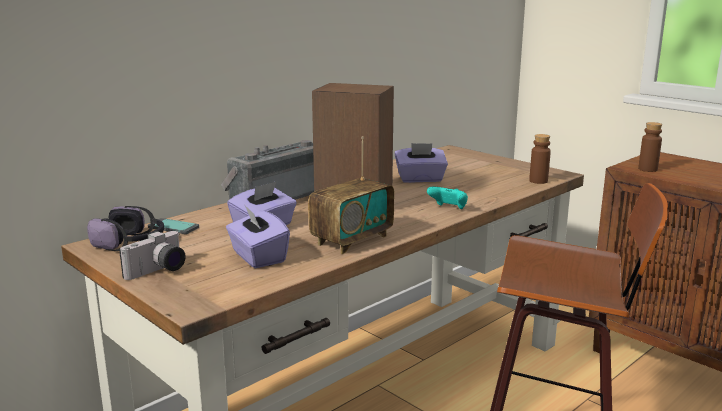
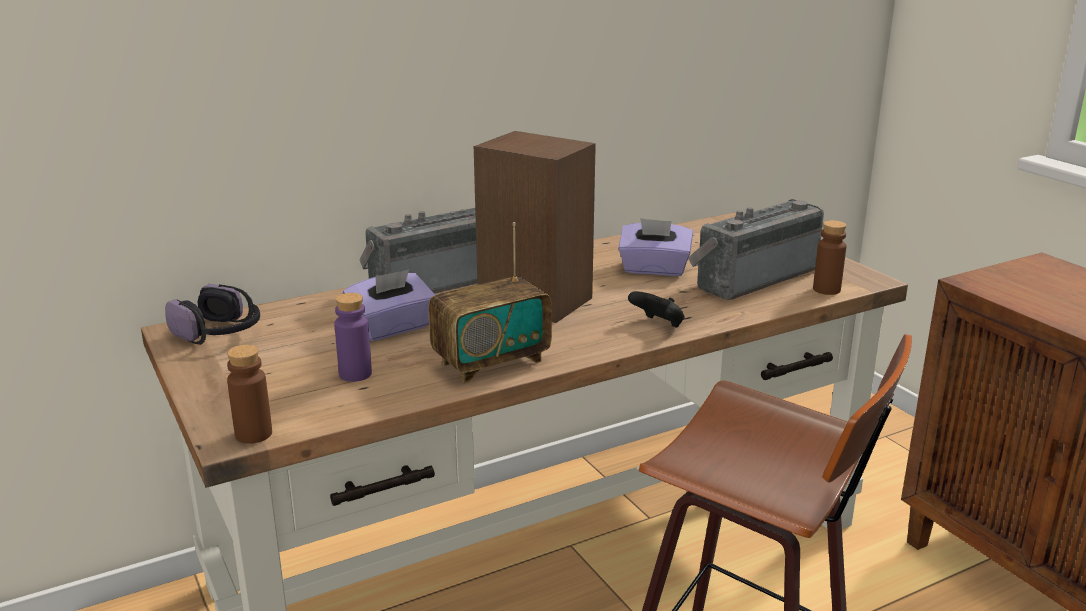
camera: 15 degrees right, 5 degrees up
camera [120,231,186,280] -> none
phone [148,218,199,234] -> none
purple tissue box [226,204,290,268] -> purple bottle [334,293,372,382]
turquoise game controller [427,187,468,209] -> black game controller [628,291,684,328]
brown bottle [638,122,662,172] -> brown bottle moved to [227,345,272,444]
none -> radio [688,199,824,300]

